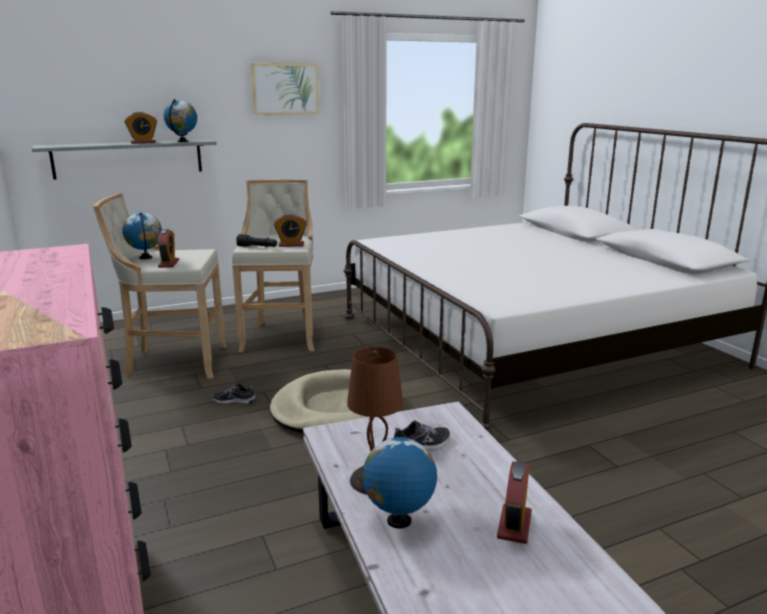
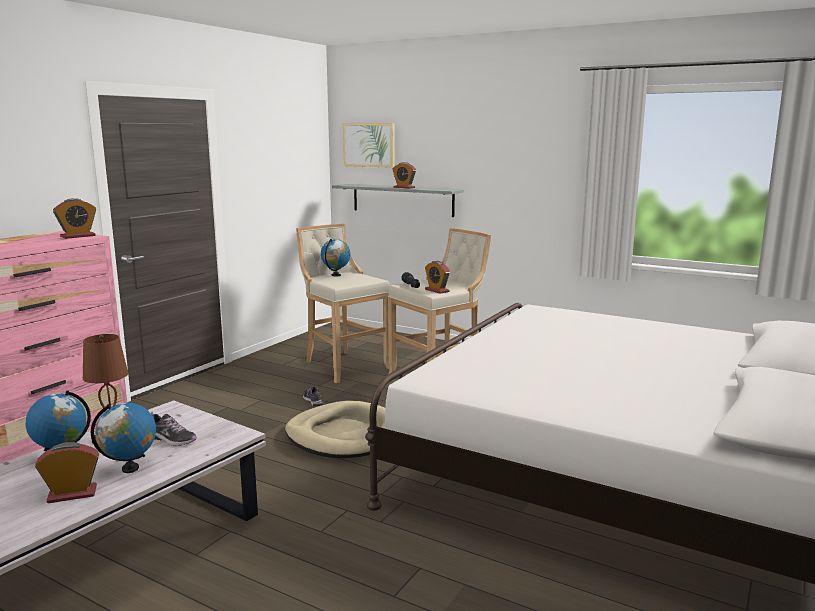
camera: 55 degrees right, 5 degrees down
alarm clock [157,229,179,268] -> alarm clock moved to [53,198,96,239]
globe [164,99,197,142] -> globe moved to [91,403,156,473]
picture [250,63,320,115] -> picture moved to [343,123,395,168]

